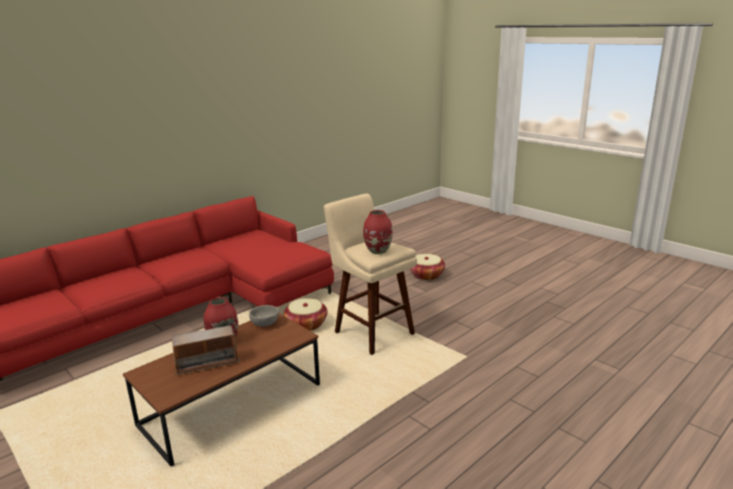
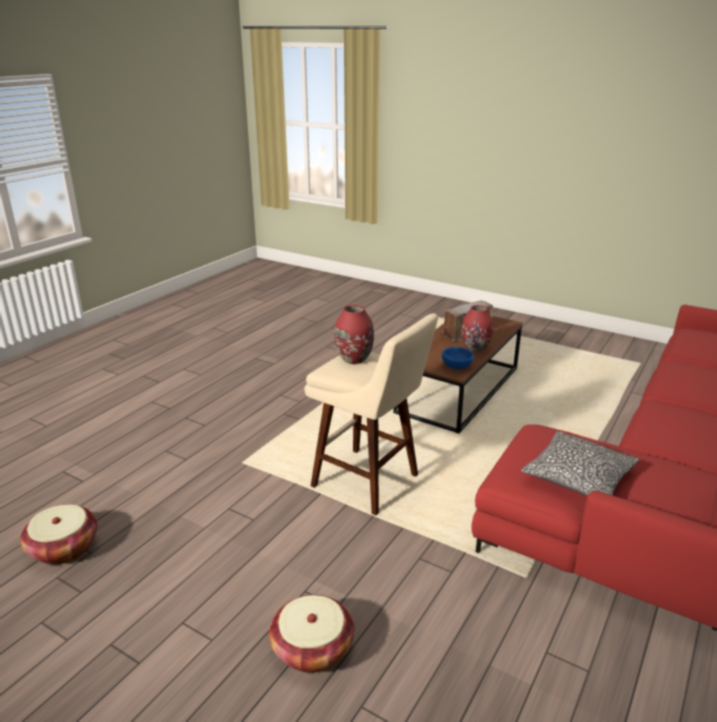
camera: 165 degrees right, 5 degrees up
grey bowl [249,305,279,327] -> blue bowl [442,347,474,369]
basket [284,298,327,331] -> basket moved to [20,504,97,565]
none -> pillow [521,431,639,496]

